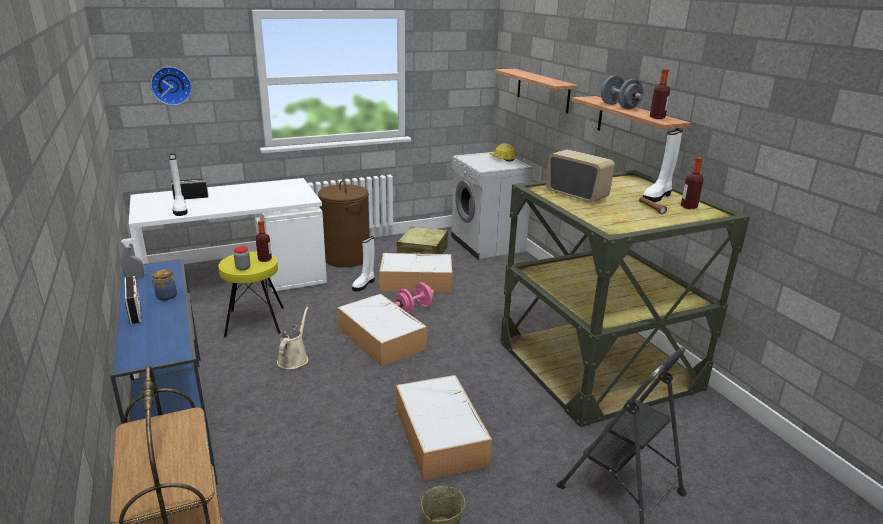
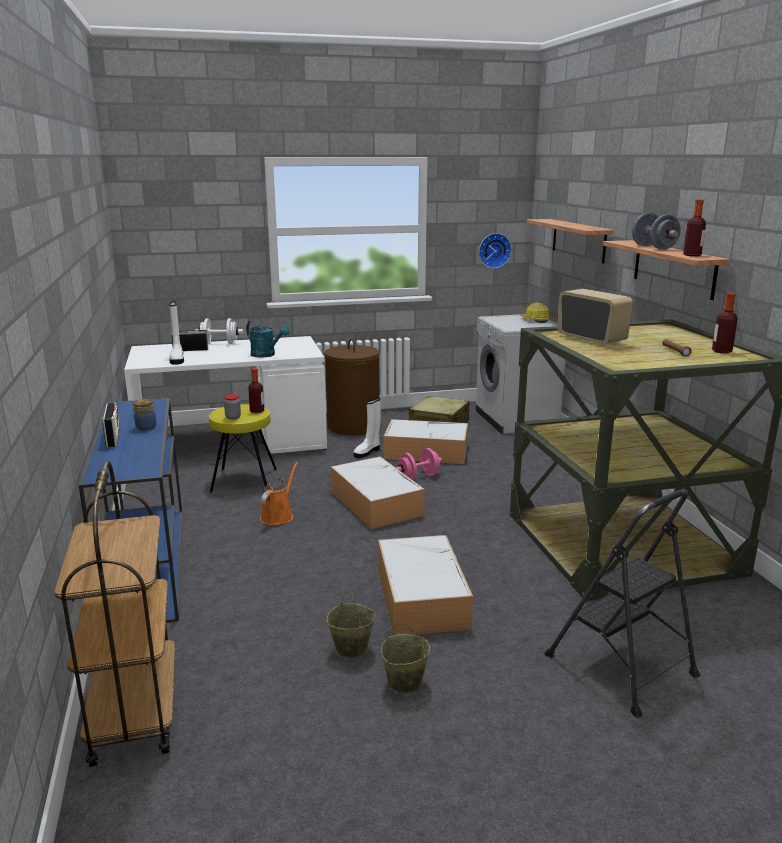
camera: 10 degrees right, 5 degrees down
grey spray bottle [121,238,144,278] -> none
wall clock [151,67,192,105] -> wall clock moved to [479,233,512,269]
beige watering can [277,307,308,369] -> orange watering can [260,462,298,525]
white boot [643,130,683,202] -> none
none -> white dumbbell [195,318,243,344]
none -> turquoise watering can [246,321,290,358]
none -> beige bucket [327,592,376,659]

